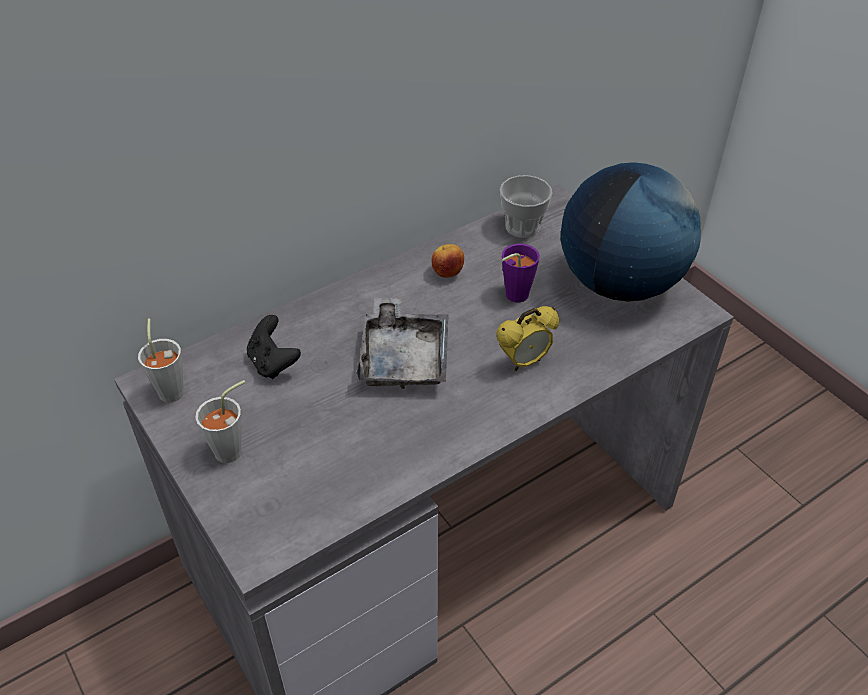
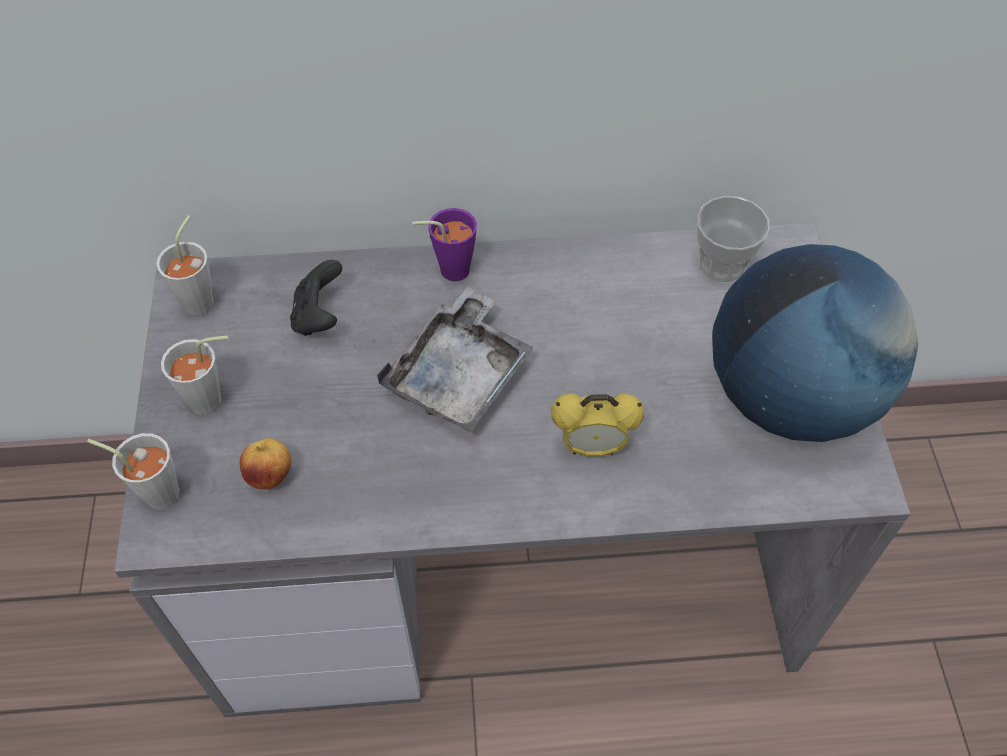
camera: 30 degrees right, 10 degrees up
apple [432,244,464,278] -> apple moved to [240,438,291,489]
purple cup [501,243,540,303] -> purple cup moved to [412,208,477,281]
none -> grey cup [87,433,180,510]

